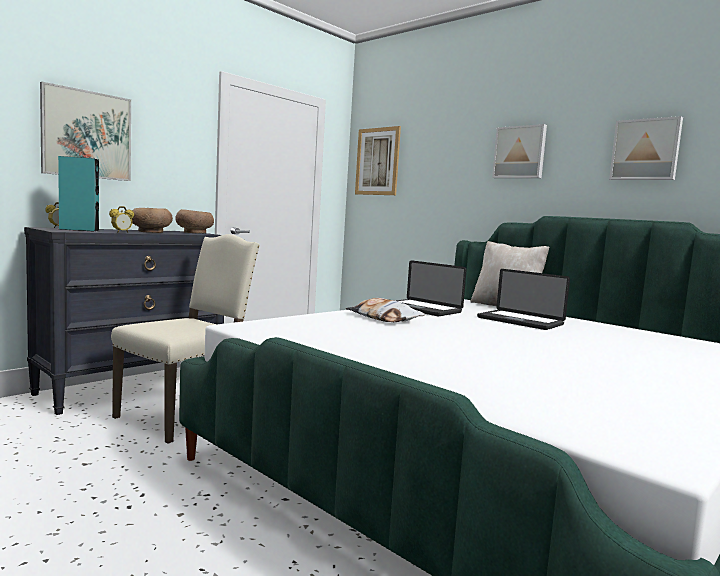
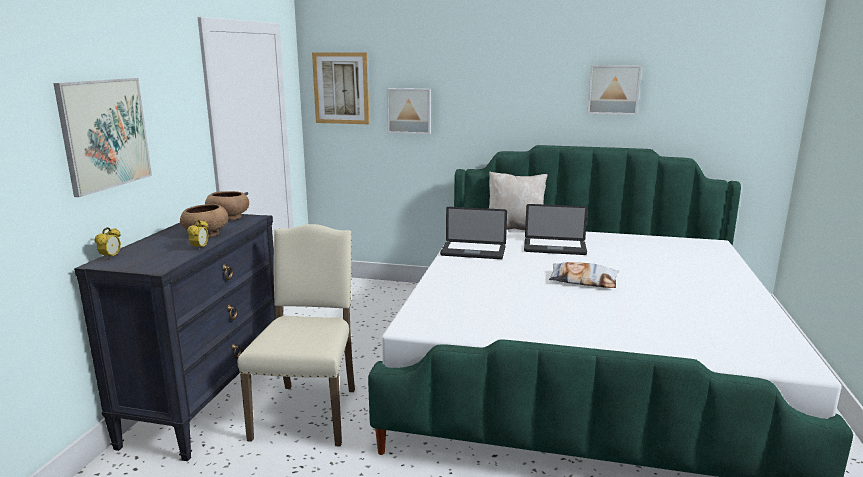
camera: 30 degrees left, 10 degrees up
turquoise speaker [58,156,99,232] -> none
pillow [346,298,425,322] -> pillow moved to [549,262,619,288]
picture [492,124,547,178] -> picture moved to [387,88,431,134]

